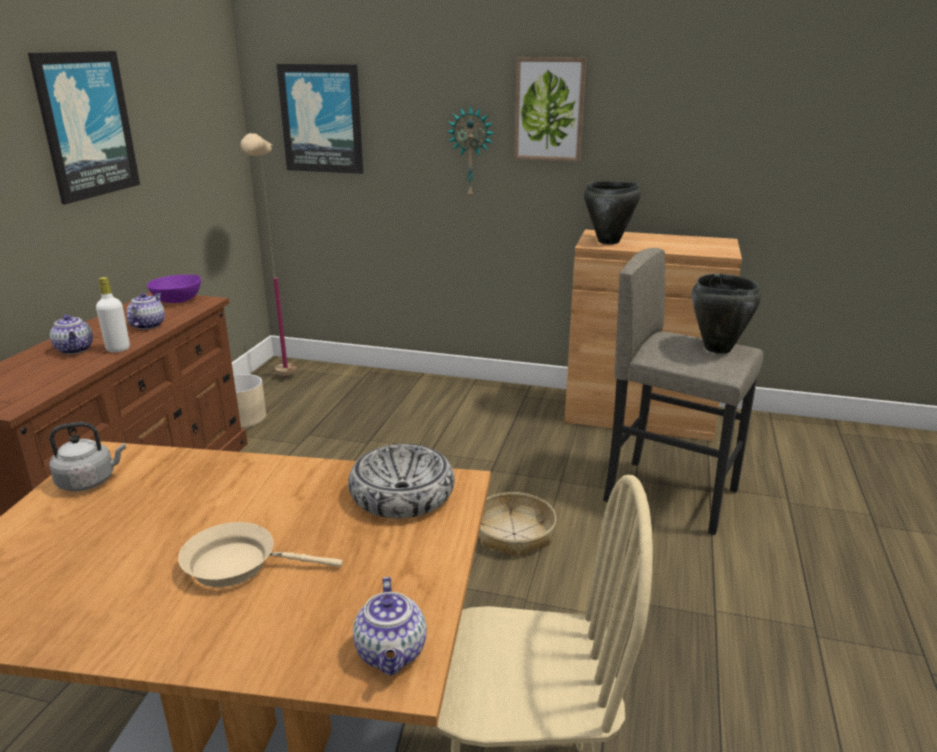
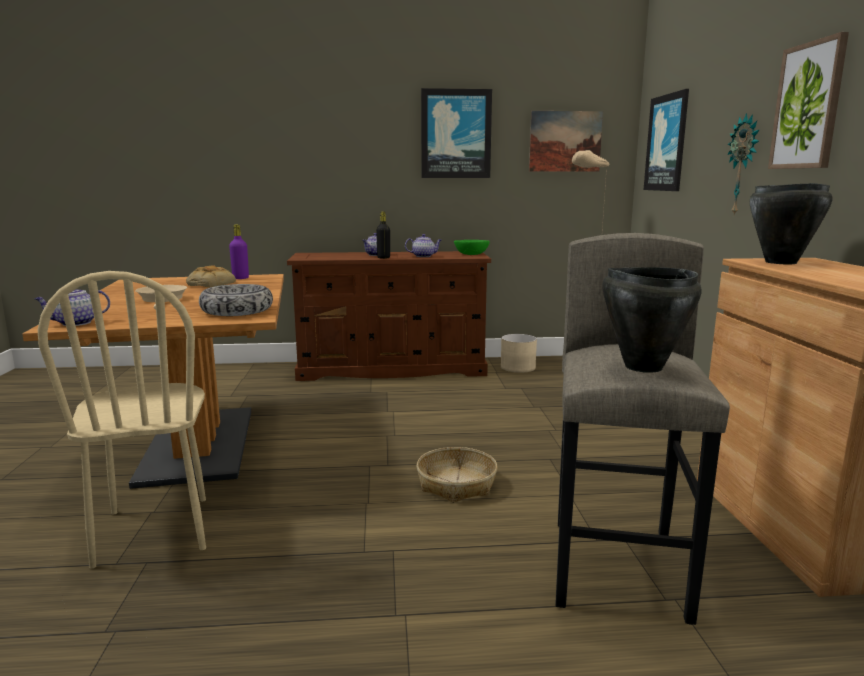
camera: 70 degrees right, 10 degrees down
grey kettle [49,422,126,492] -> purple bottle [229,224,249,279]
white bottle [96,277,130,352] -> black bottle [376,211,390,259]
purple bowl [147,275,201,303] -> green bowl [454,240,490,255]
none -> bread [186,265,236,288]
none -> picture [529,111,603,172]

